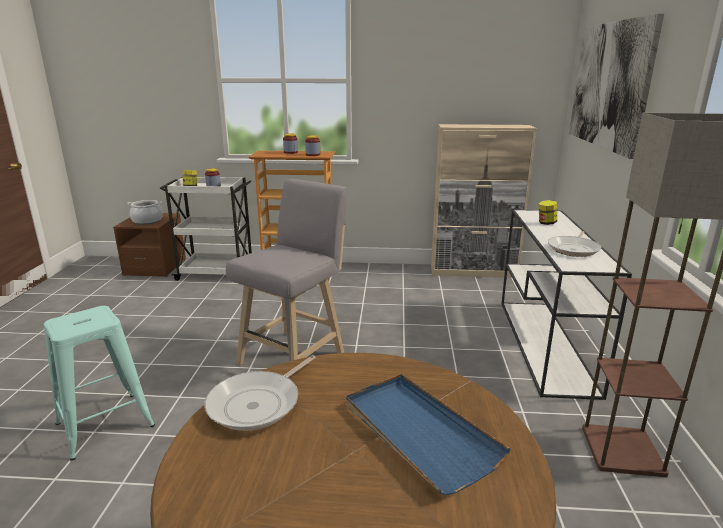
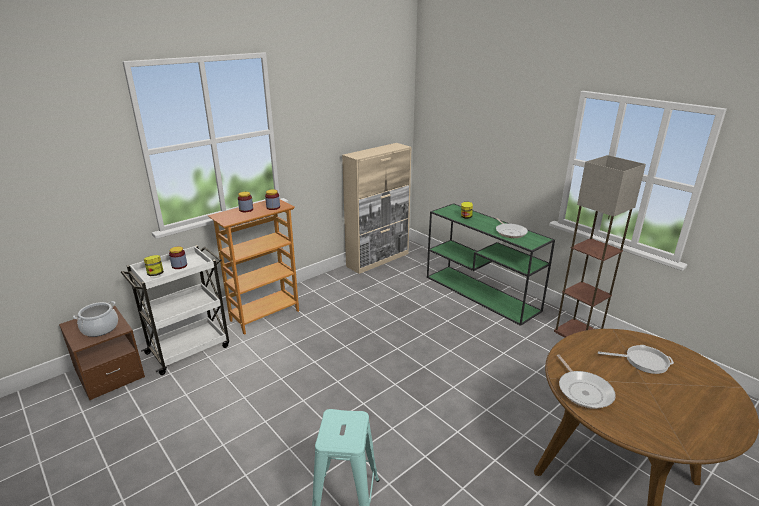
camera: 45 degrees left, 5 degrees up
grey stool [226,179,347,366] -> none
blue tray [346,374,511,495] -> frying pan [598,345,674,374]
white console table [501,210,632,400] -> green console table [427,203,555,326]
picture [569,13,665,159] -> none

